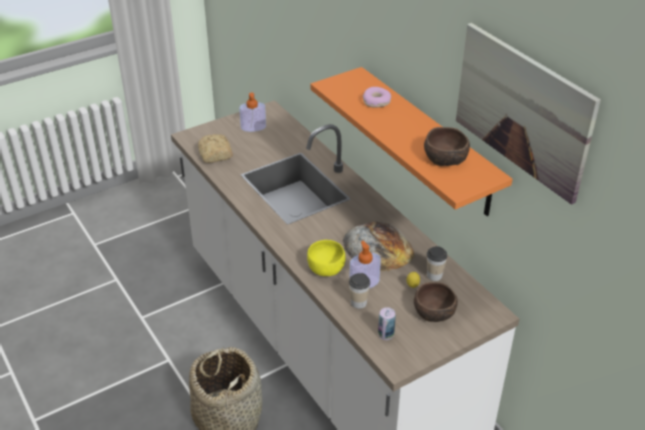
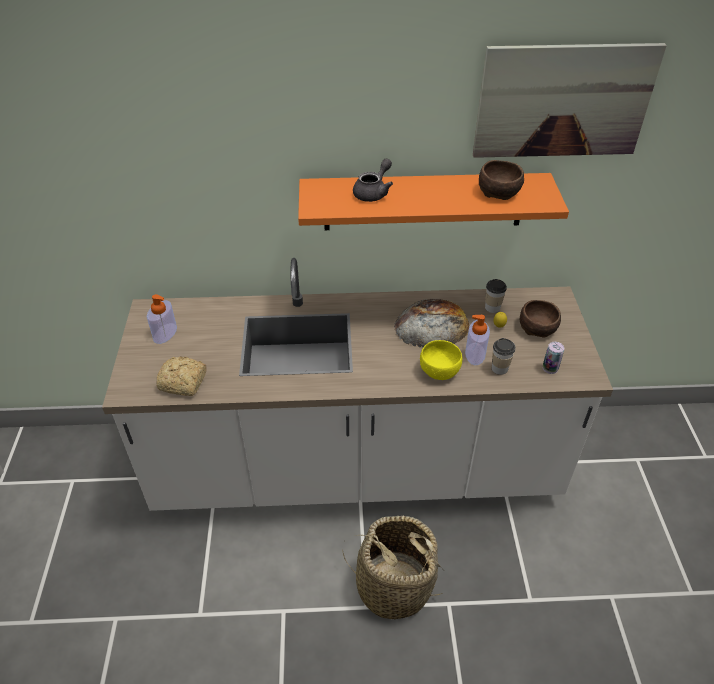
camera: 60 degrees left, 5 degrees up
donut [363,87,391,108] -> grey teapot [353,159,393,202]

